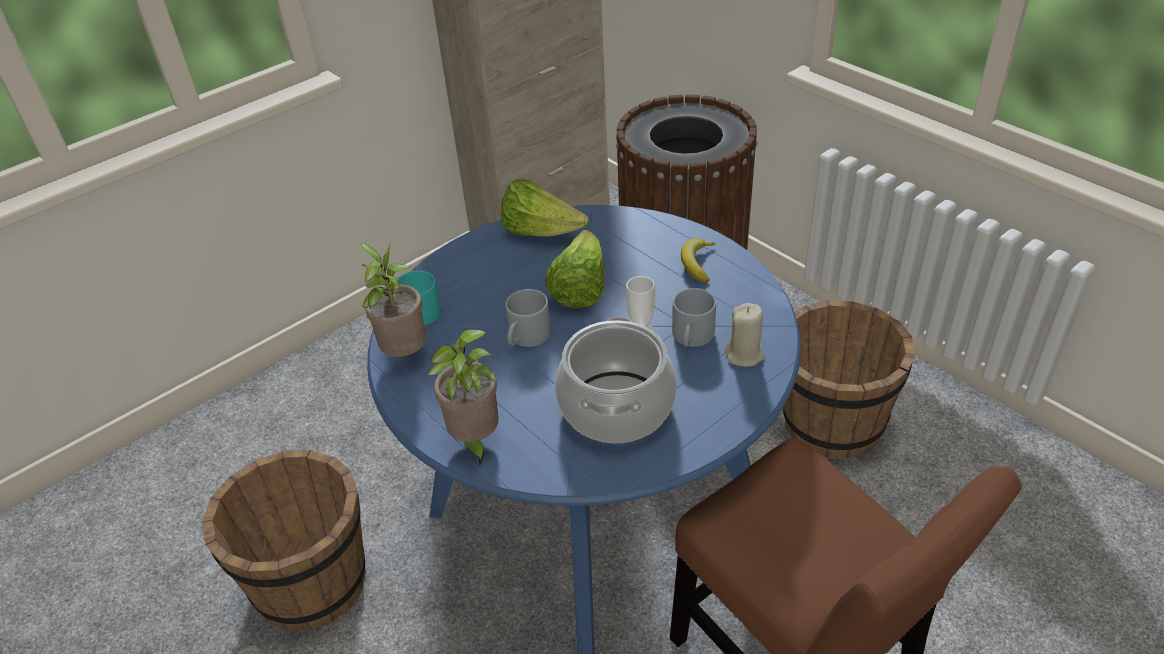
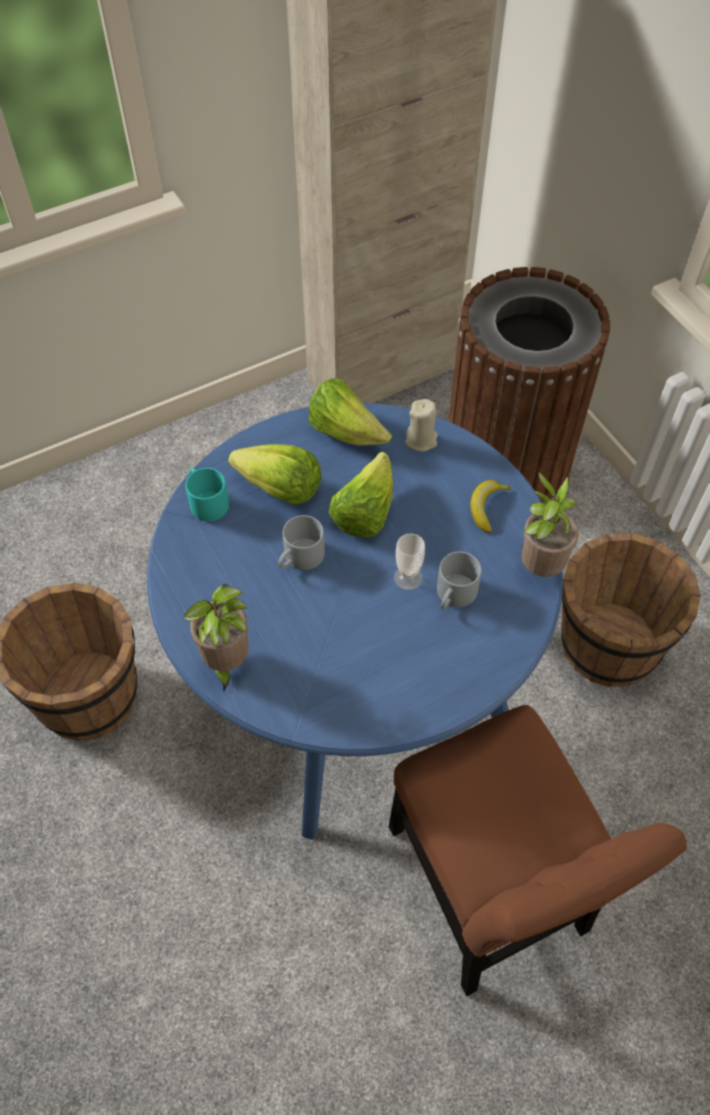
camera: 10 degrees right, 15 degrees up
potted plant [361,242,426,357] -> potted plant moved to [521,471,579,577]
cooking pot [555,317,676,443] -> none
beige candle [725,303,765,367] -> beige candle moved to [405,399,438,452]
none -> lettuce [228,444,322,505]

